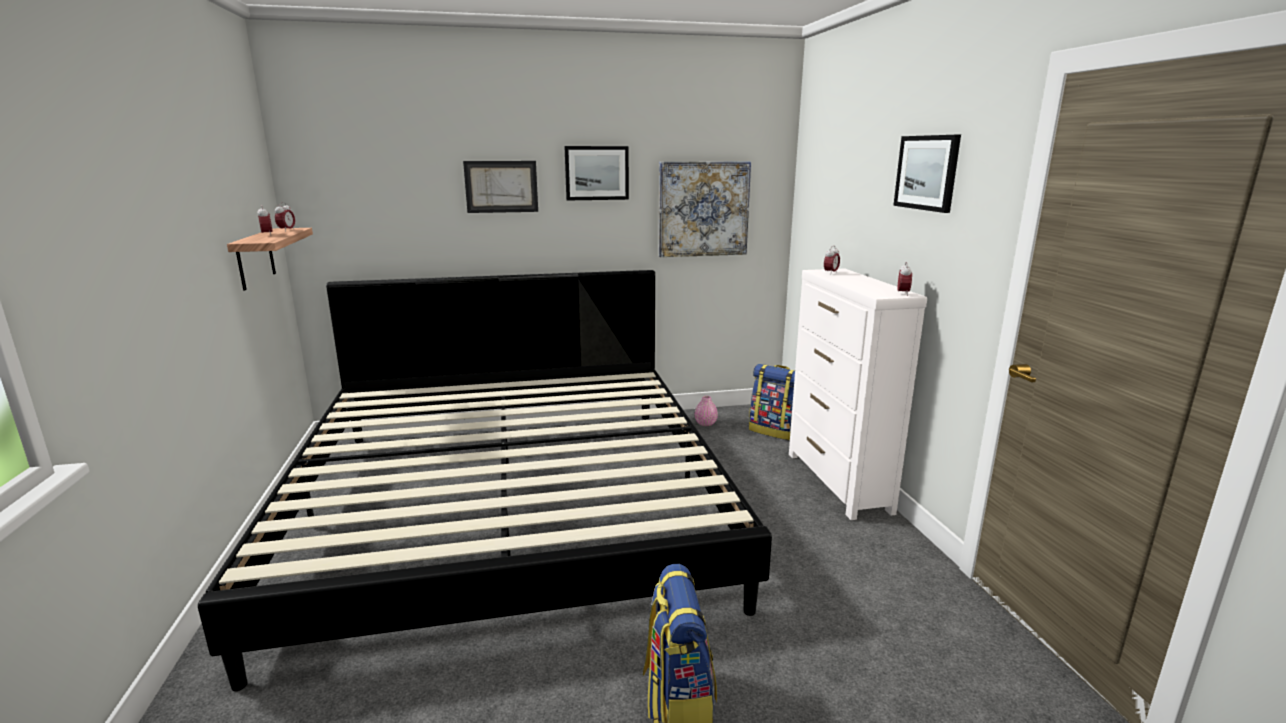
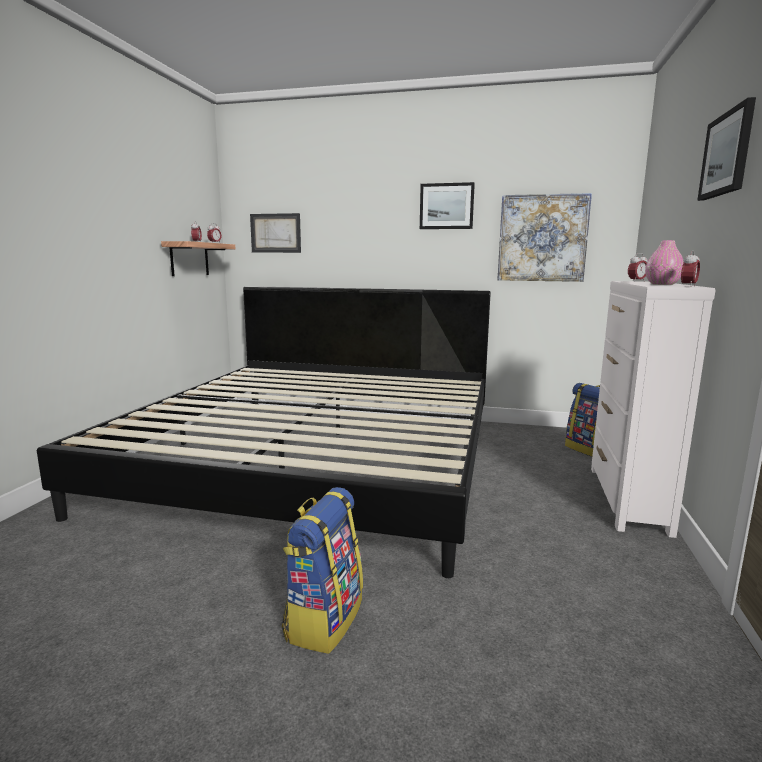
camera: 25 degrees right, 5 degrees down
picture [463,161,538,213] -> picture moved to [250,213,301,253]
pink vase [695,396,718,426] -> pink vase moved to [645,240,684,285]

